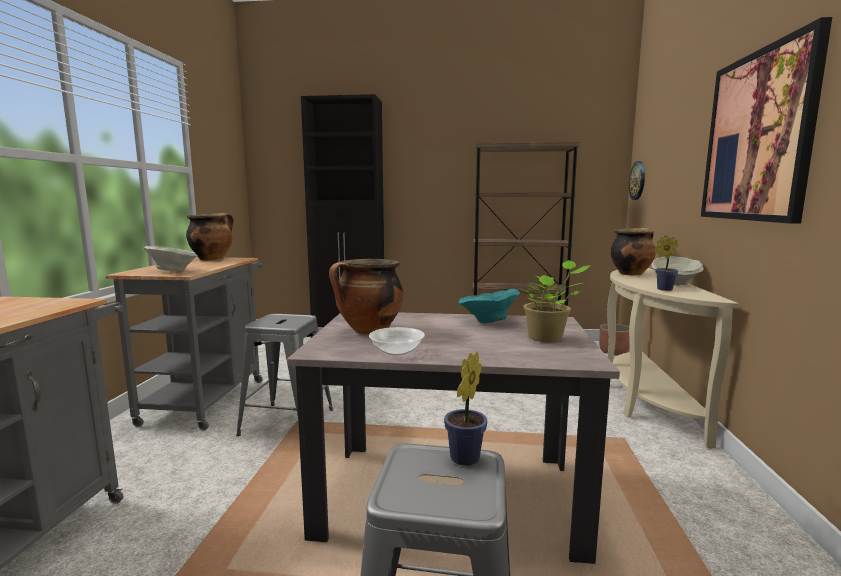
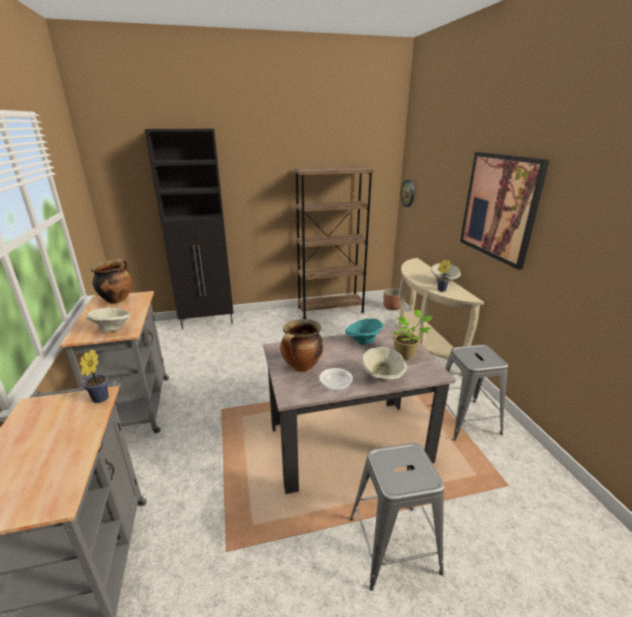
camera: 20 degrees left, 15 degrees up
grey stool [236,314,333,436] -> grey stool moved to [431,345,508,441]
potted plant [444,351,487,466] -> potted plant moved to [80,349,109,403]
cooking pot [610,228,656,275] -> none
none -> beige bowl [361,347,407,382]

